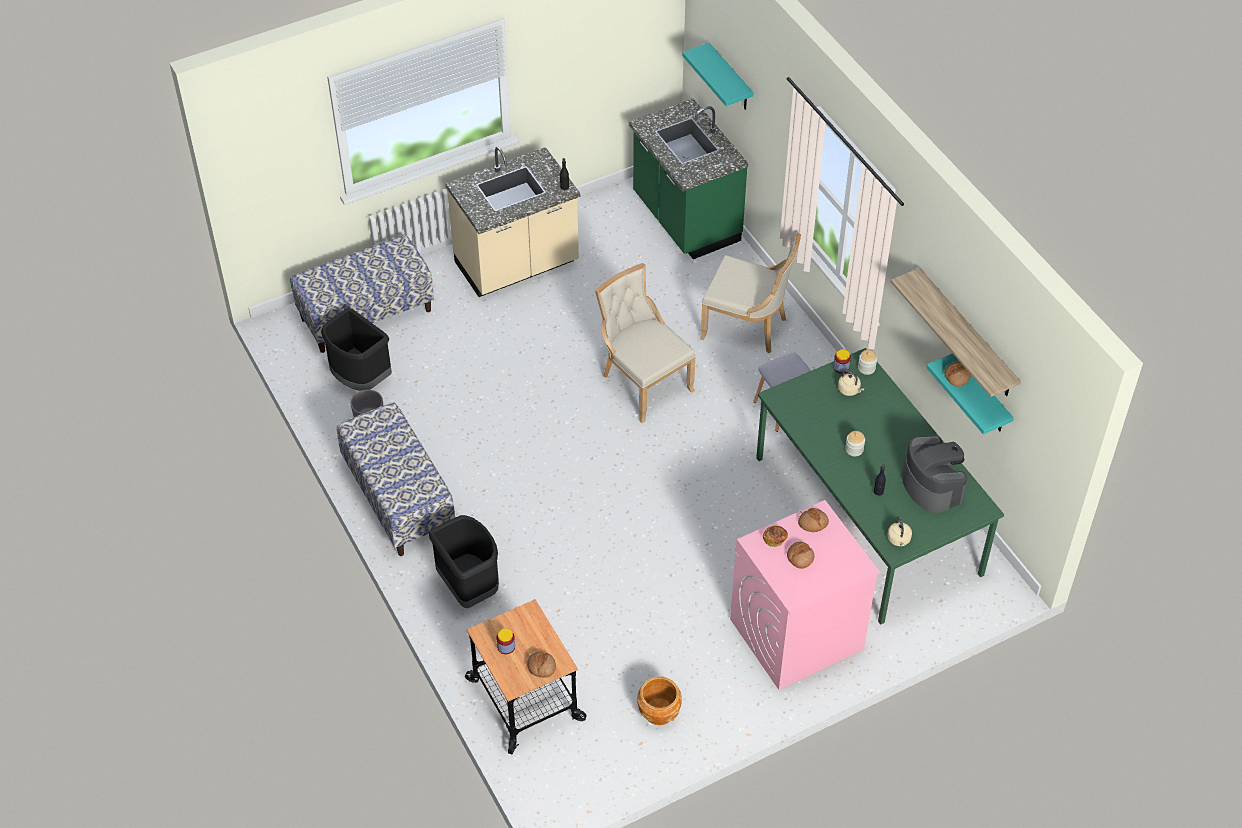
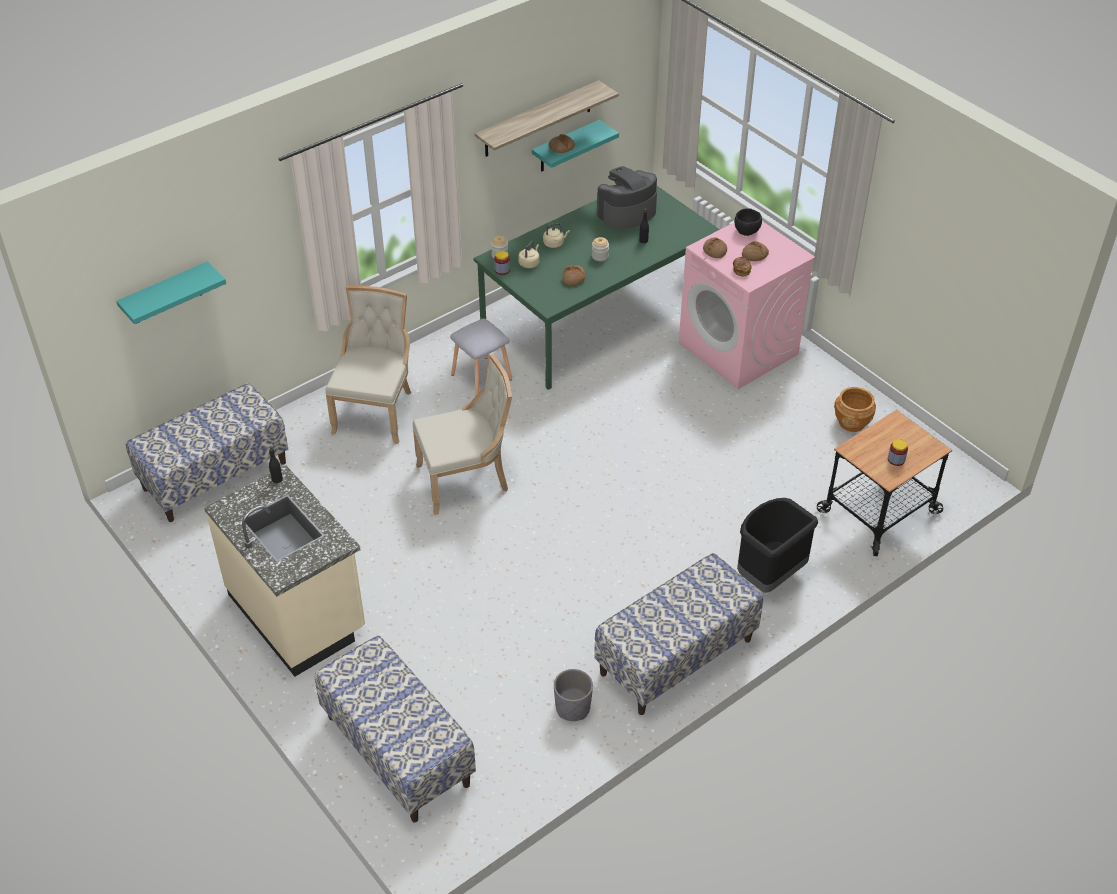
camera: 100 degrees left, 5 degrees down
black trash can [321,308,392,391] -> none
bread [527,651,556,678] -> bread moved to [562,265,586,286]
beige chair [595,263,696,423] -> beige chair turned 150 degrees counterclockwise [413,354,512,515]
green counter [629,99,748,259] -> bench [126,383,288,522]
beige kettle [887,517,912,547] -> beige kettle moved to [543,223,570,248]
none -> black bowl [734,208,762,236]

